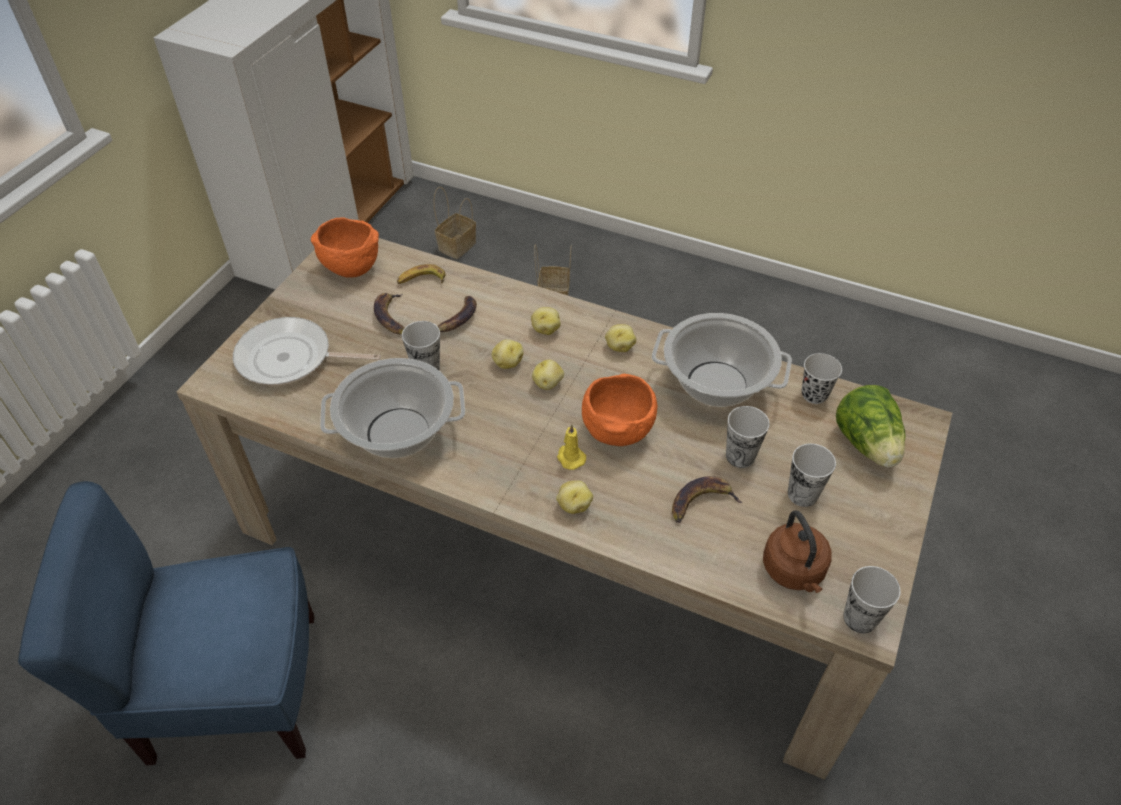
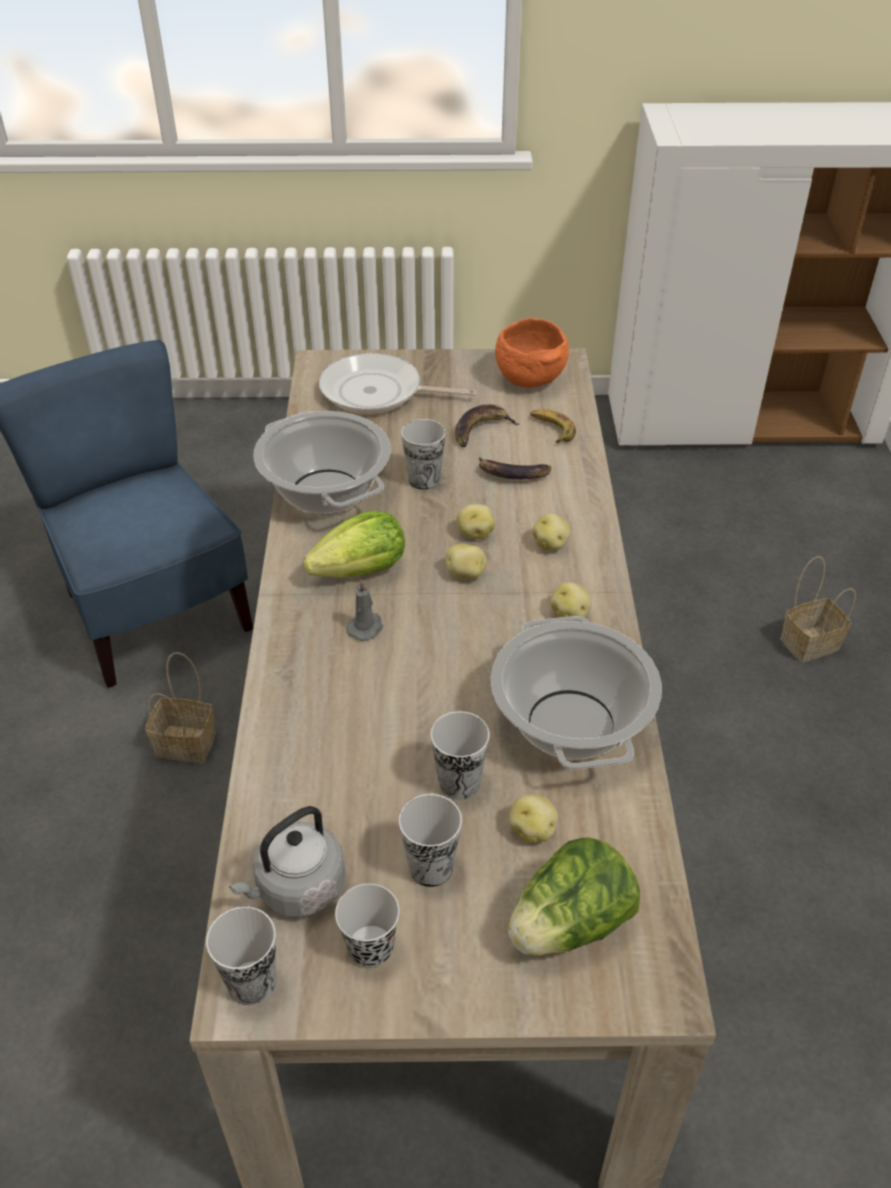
camera: 65 degrees right, 5 degrees down
frying pan [233,317,381,385] -> frying pan turned 60 degrees counterclockwise [319,353,476,414]
basket [434,187,476,259] -> basket moved to [145,652,216,763]
potato [556,480,593,514] -> potato moved to [509,794,558,843]
yellow candle [557,424,586,470] -> grey candle [346,580,383,641]
orange bowl [582,374,658,446] -> none
banana [672,476,743,523] -> none
brown kettle [763,510,832,593] -> grey kettle [229,806,346,917]
black cup [802,353,842,404] -> black cup moved to [335,884,400,968]
none -> lettuce [303,511,405,578]

